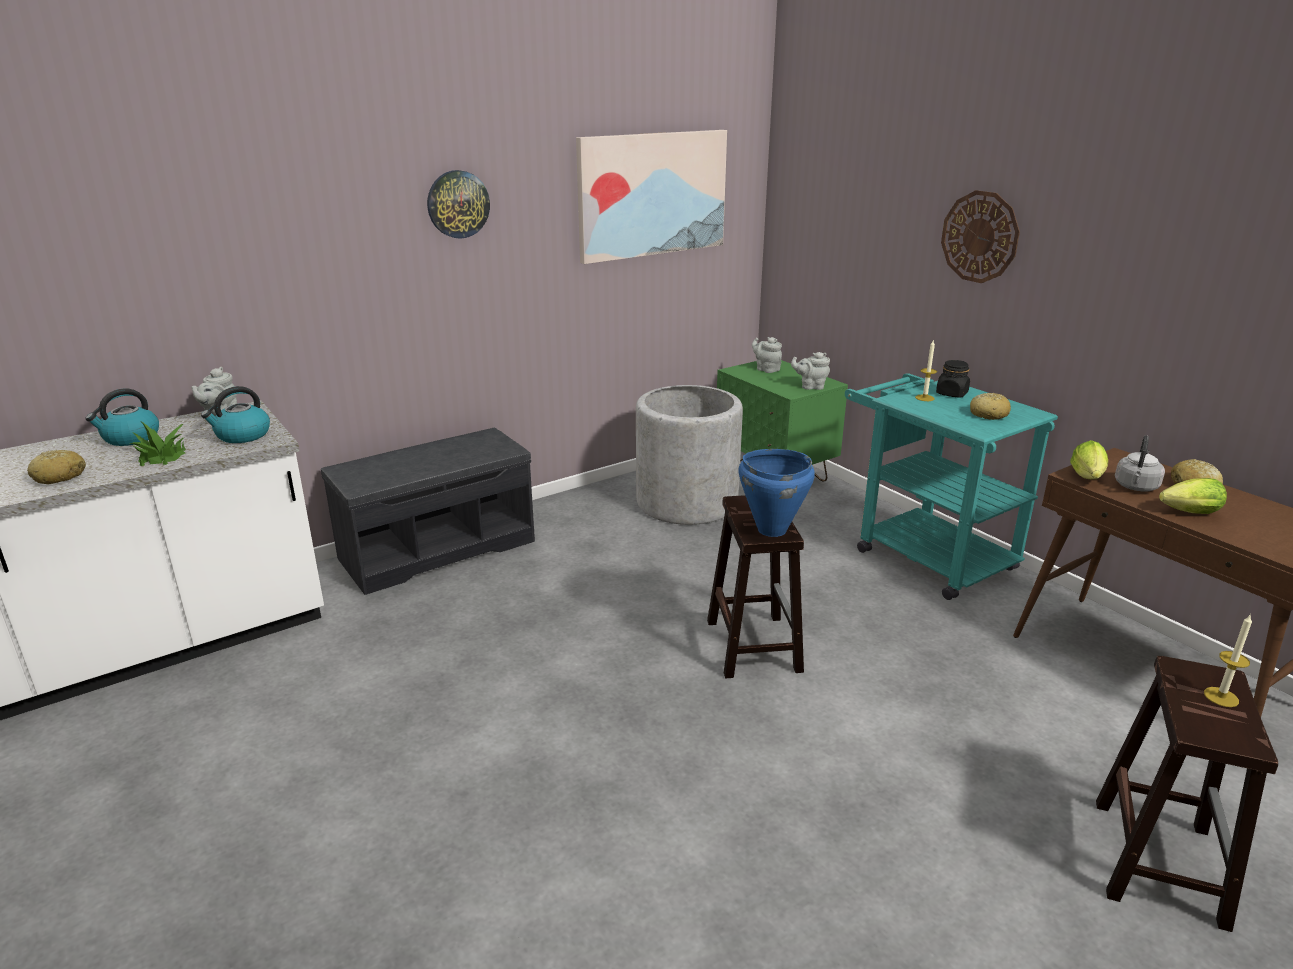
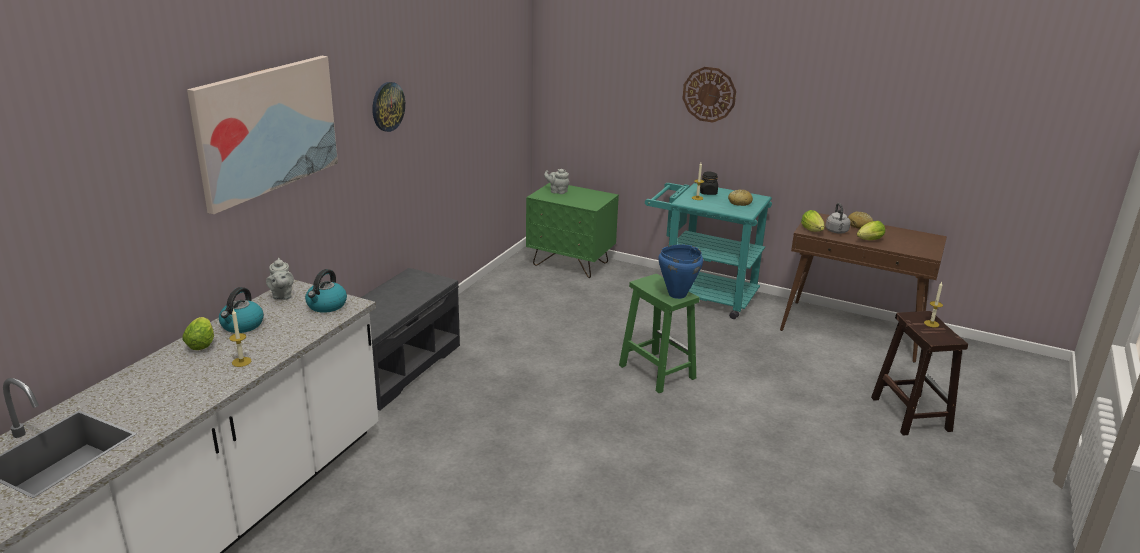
camera: 30 degrees left, 0 degrees up
bread [27,450,86,484] -> candle [229,309,251,367]
potted plant [130,422,186,466] -> none
picture [576,130,727,264] -> picture moved to [187,56,338,214]
grey planter [636,385,743,525] -> none
brown stool [707,495,804,678] -> green stool [619,274,699,393]
grey teapot [791,352,830,390] -> none
none -> lettuce [182,317,214,350]

